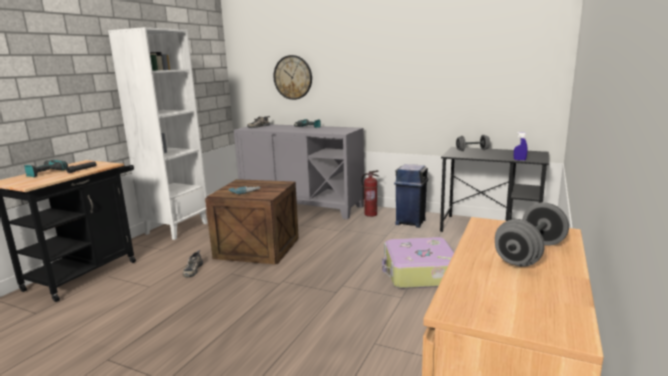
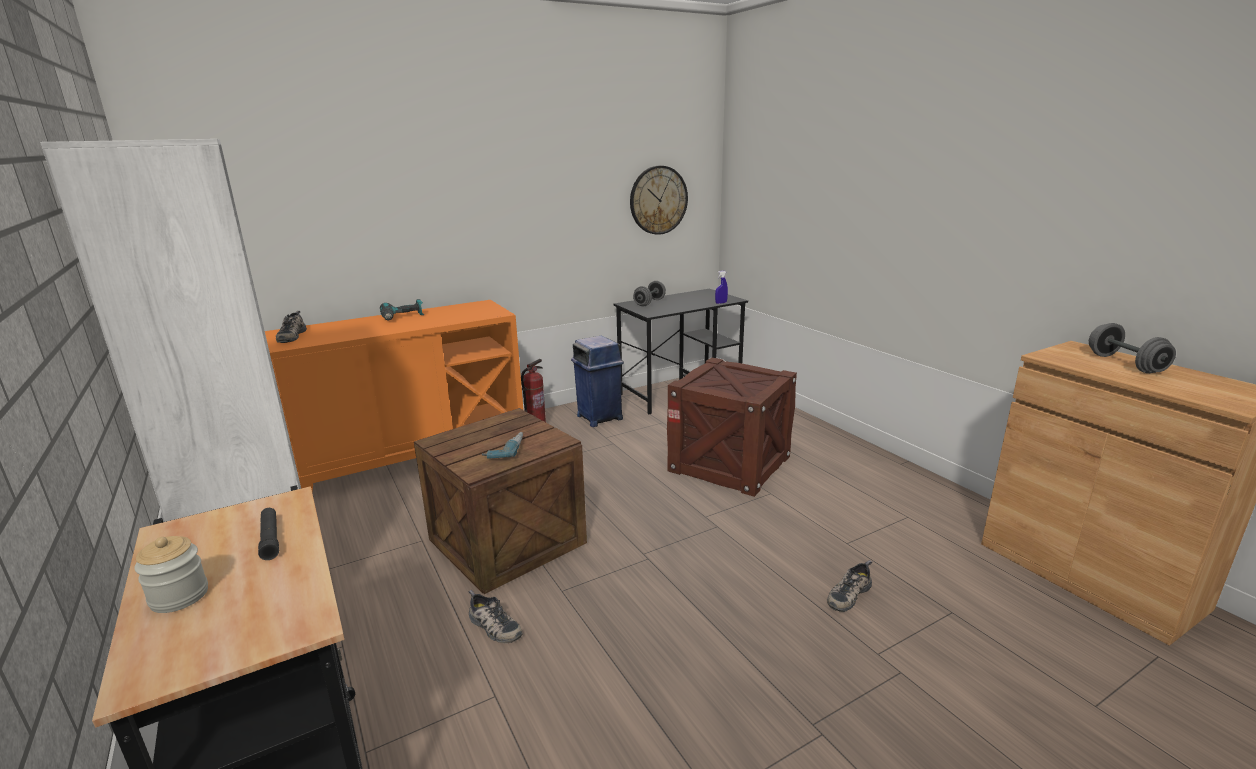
camera: 55 degrees left, 5 degrees up
power drill [24,160,68,177] -> jar [134,536,208,613]
grey cabinet [234,124,364,220] -> orange cabinet [265,300,524,491]
wall clock [274,55,312,100] -> wall clock moved to [630,166,688,235]
suitcase [382,237,454,289] -> crate [667,357,797,497]
none -> shoe [827,560,872,612]

